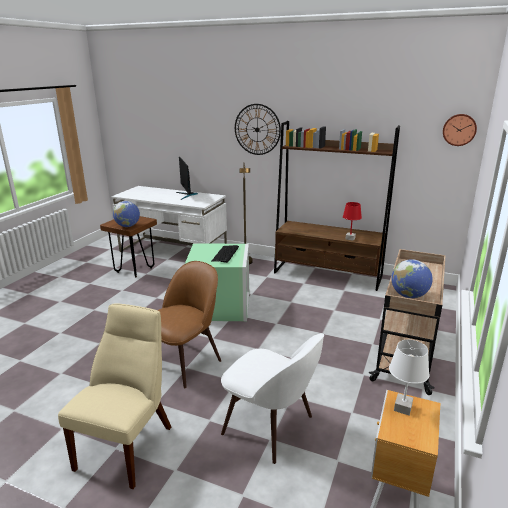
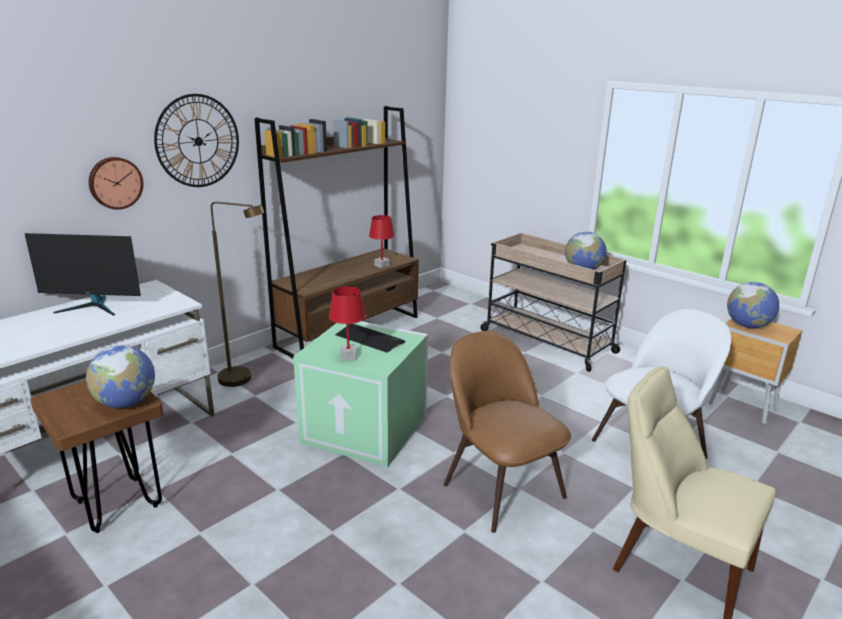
camera: 70 degrees left, 0 degrees up
white table lamp [389,340,430,416] -> globe [727,282,779,328]
wall clock [443,114,477,146] -> wall clock moved to [89,157,143,210]
none -> red table lamp [329,286,366,361]

